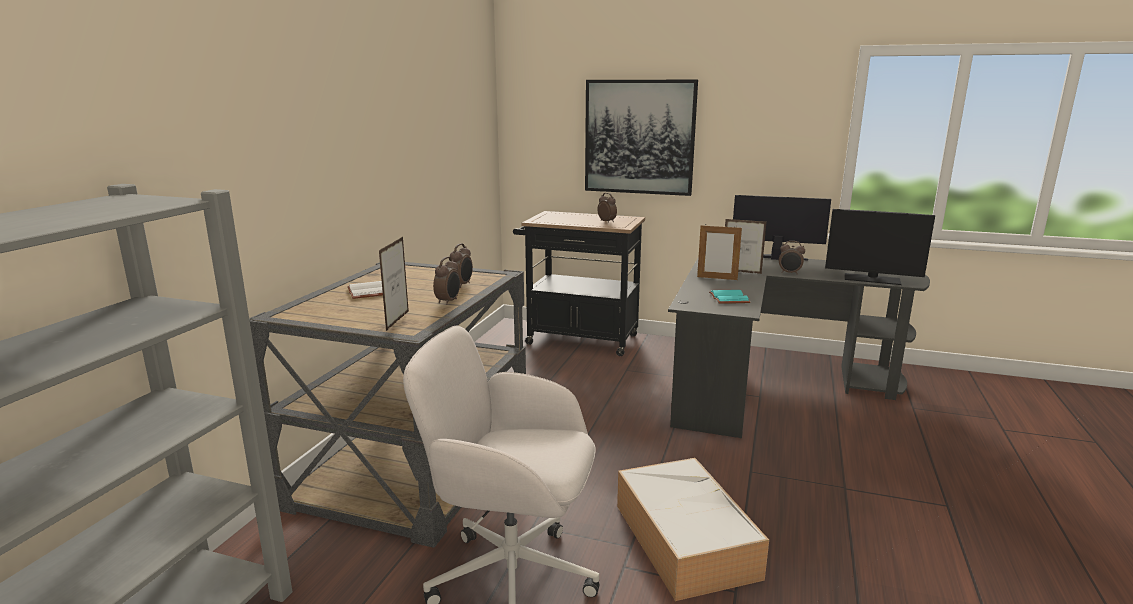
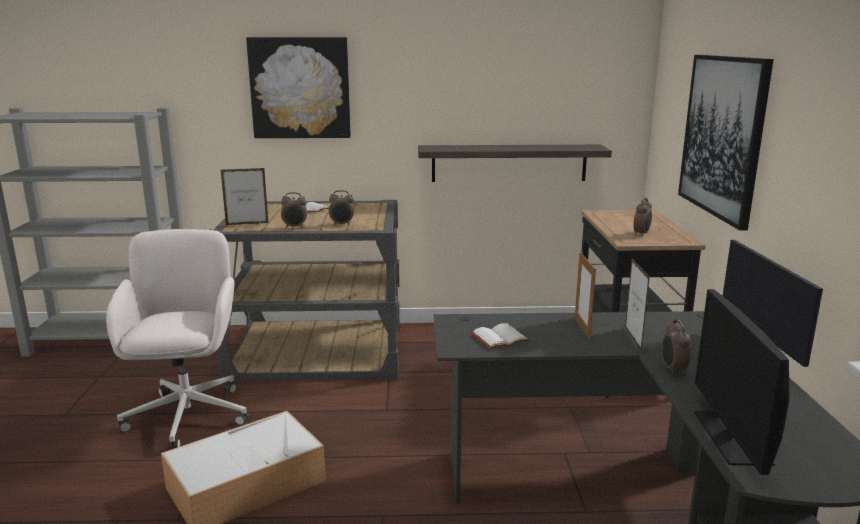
camera: 70 degrees right, 0 degrees up
turquoise book [709,290,750,304] -> white book [471,323,530,349]
none -> picture [246,37,351,138]
none -> shelf [418,145,612,182]

